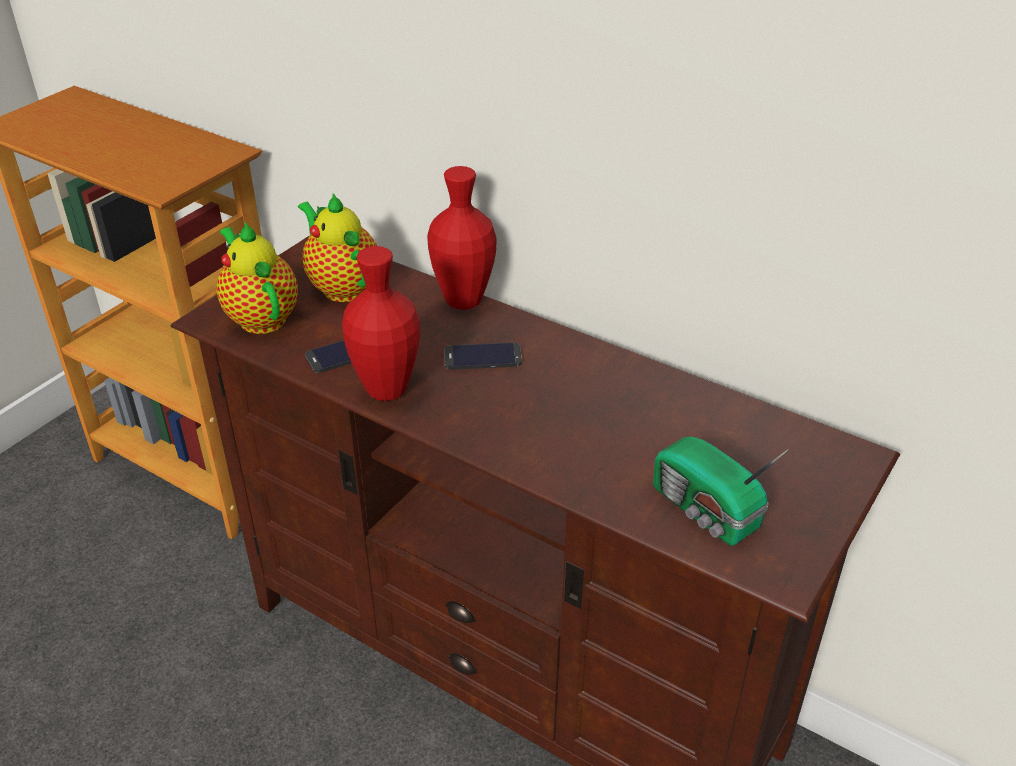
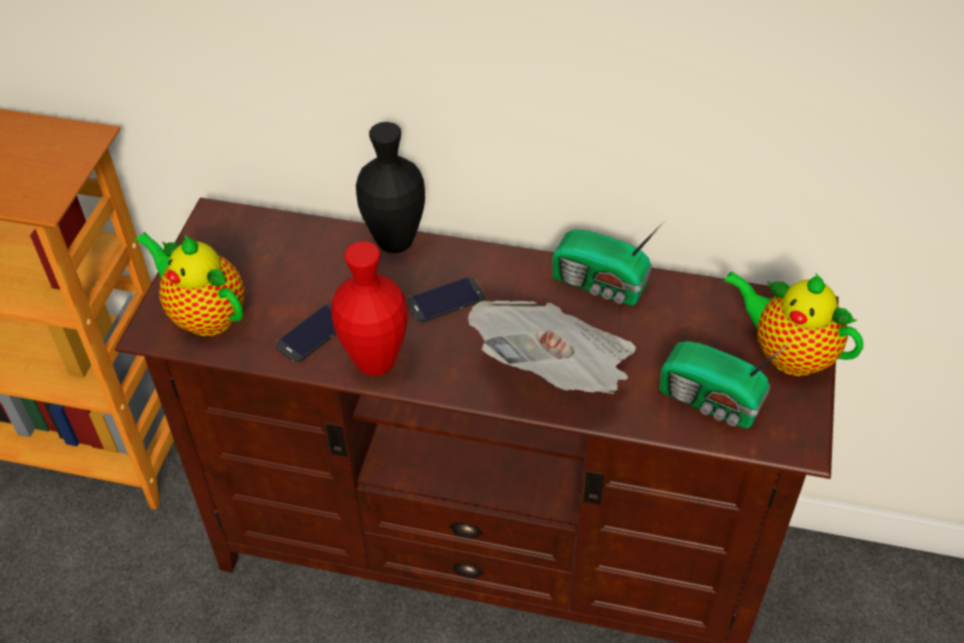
camera: 20 degrees left, 10 degrees up
teapot [298,193,377,302] -> teapot moved to [724,271,863,376]
red vase [427,166,496,310] -> black vase [356,122,425,253]
none -> newspaper [468,301,636,394]
none -> radio [553,221,664,306]

